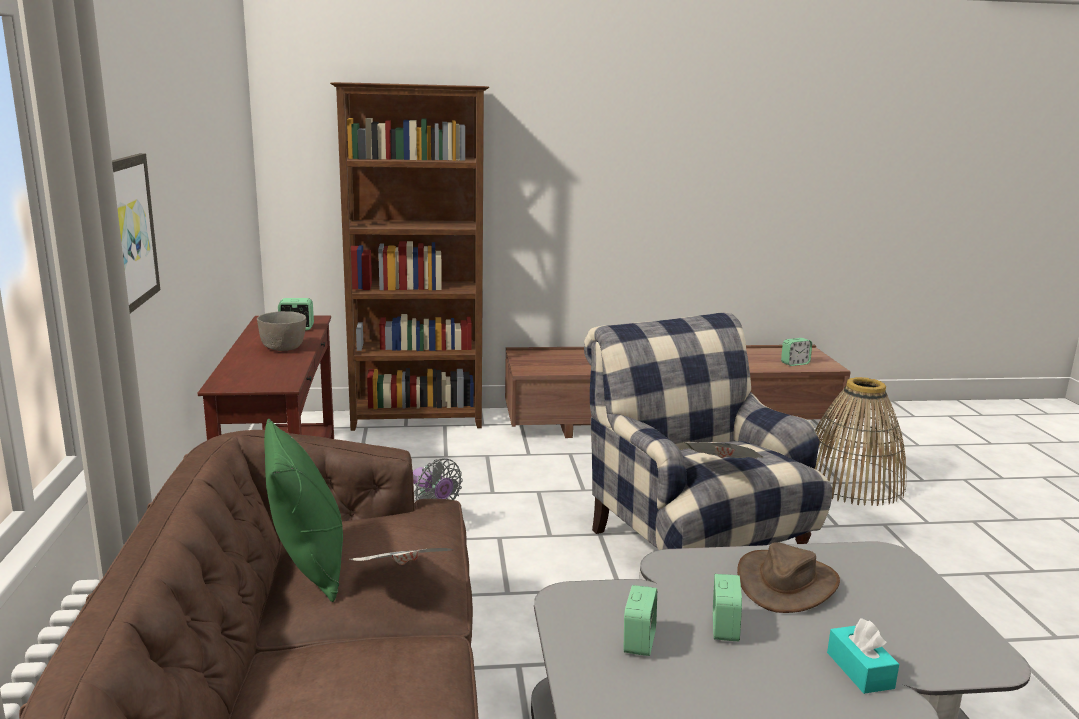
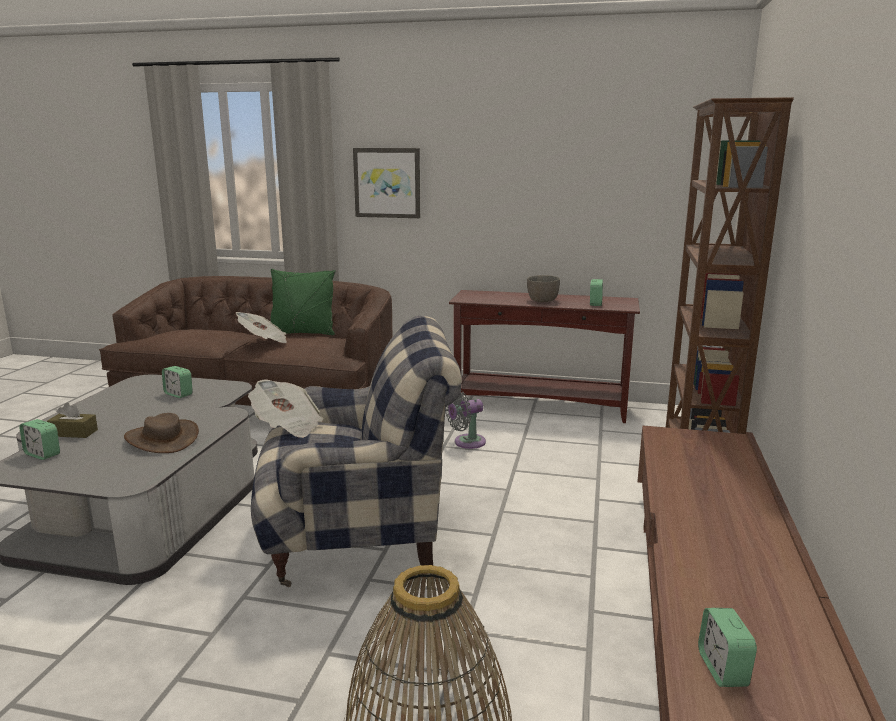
camera: 110 degrees right, 0 degrees up
alarm clock [713,574,742,641] -> alarm clock moved to [19,419,60,460]
turquoise tissue box [827,618,899,694] -> brown tissue box [47,403,98,438]

